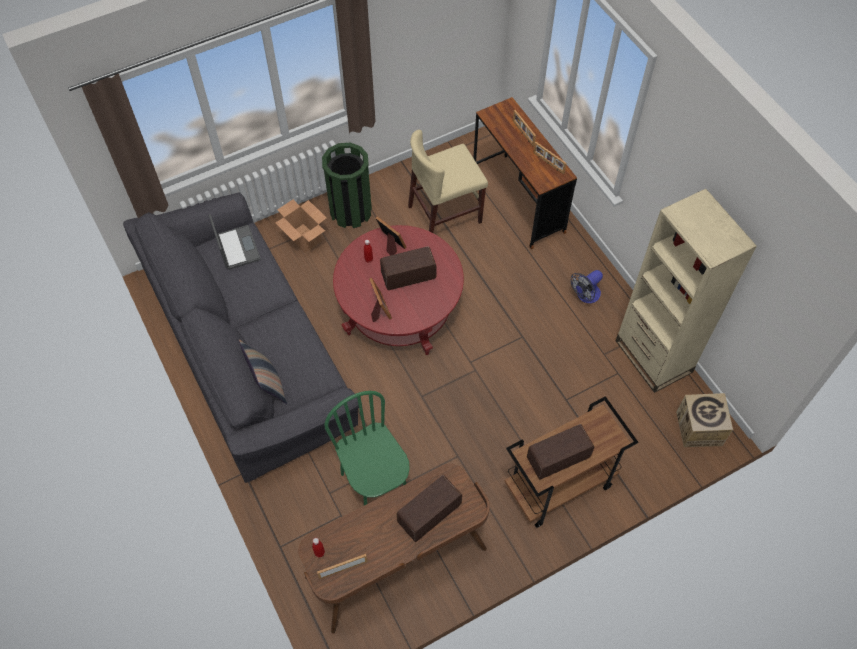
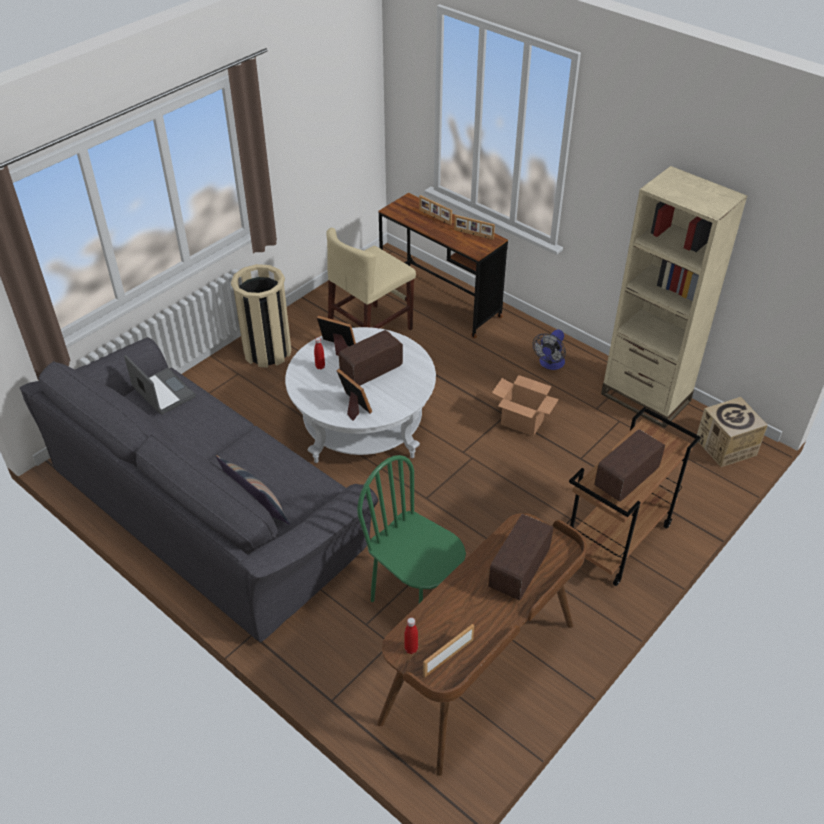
camera: 20 degrees left, 15 degrees down
cardboard box [276,199,327,253] -> cardboard box moved to [492,375,559,436]
green trash can [322,143,372,228] -> beige trash can [231,264,291,368]
red coffee table [333,225,464,355] -> white coffee table [285,327,436,463]

